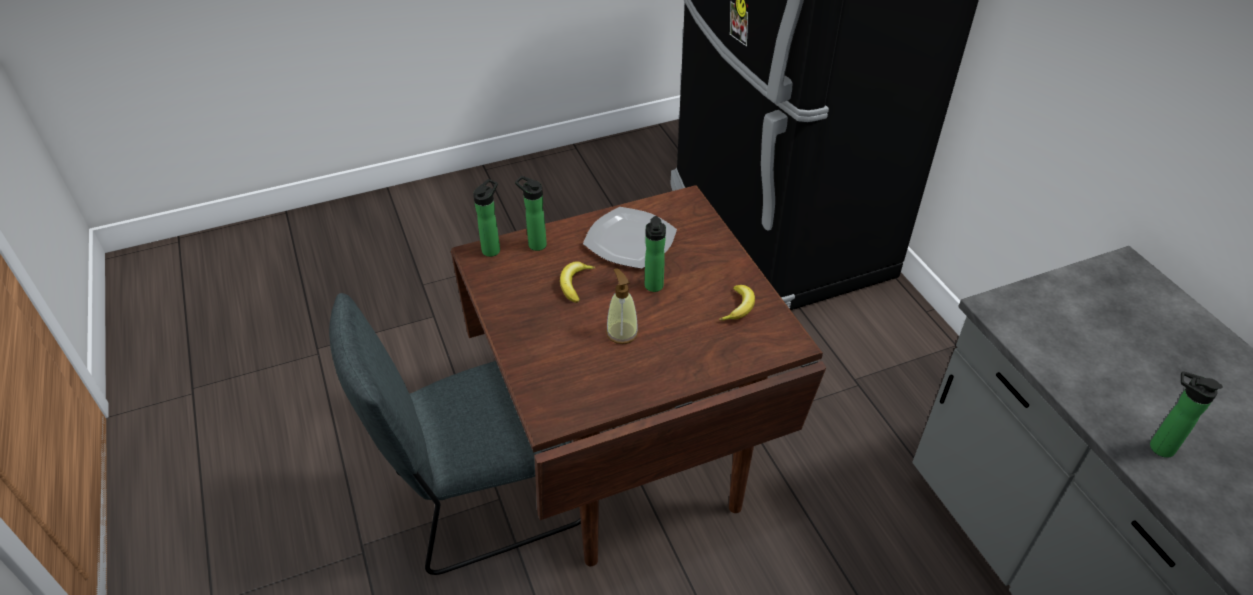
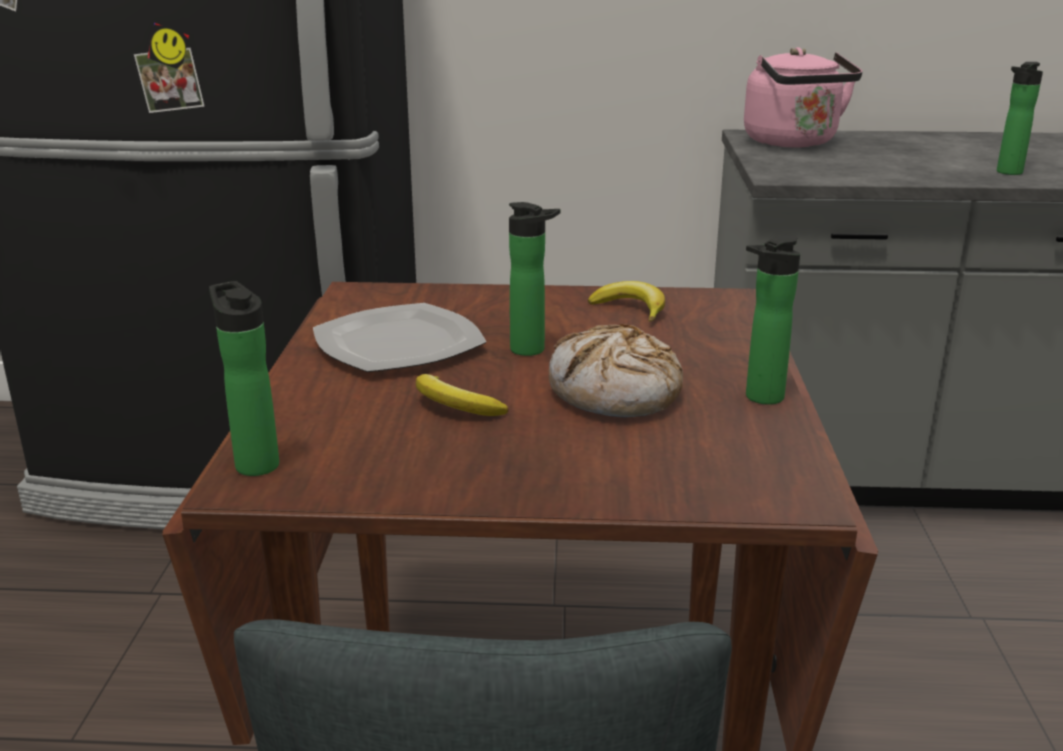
camera: 65 degrees left, 20 degrees down
bottle [515,176,547,251] -> bottle moved to [746,236,800,405]
soap dispenser [606,268,639,344] -> bread [549,324,683,418]
none -> pink kettle [744,47,862,147]

